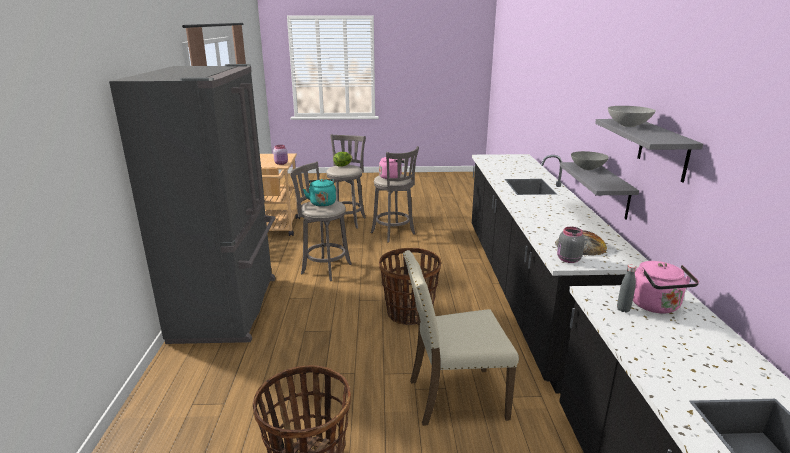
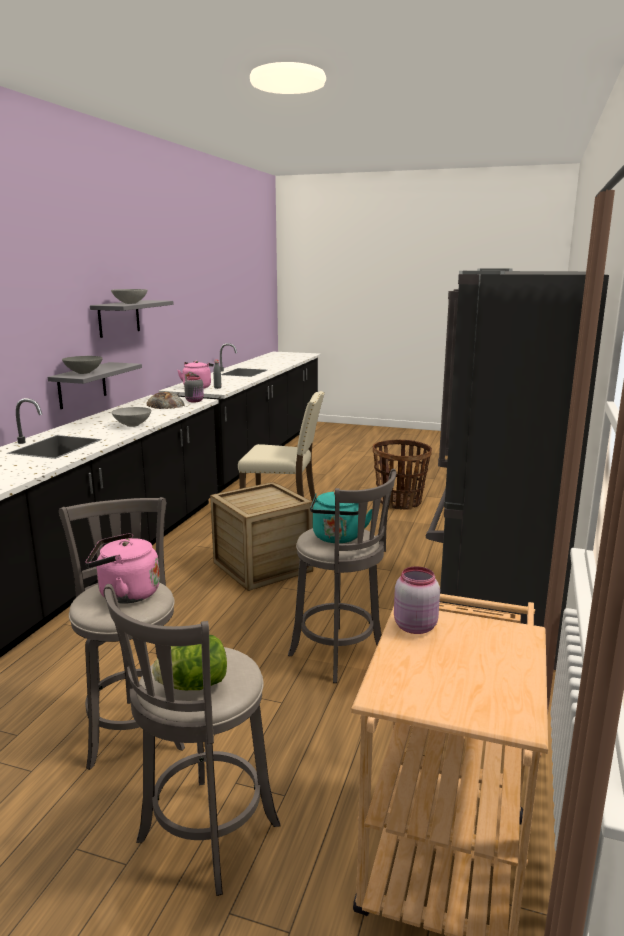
camera: 160 degrees left, 5 degrees down
basket [379,248,441,325] -> crate [210,482,313,591]
none -> grey bowl [111,407,151,427]

